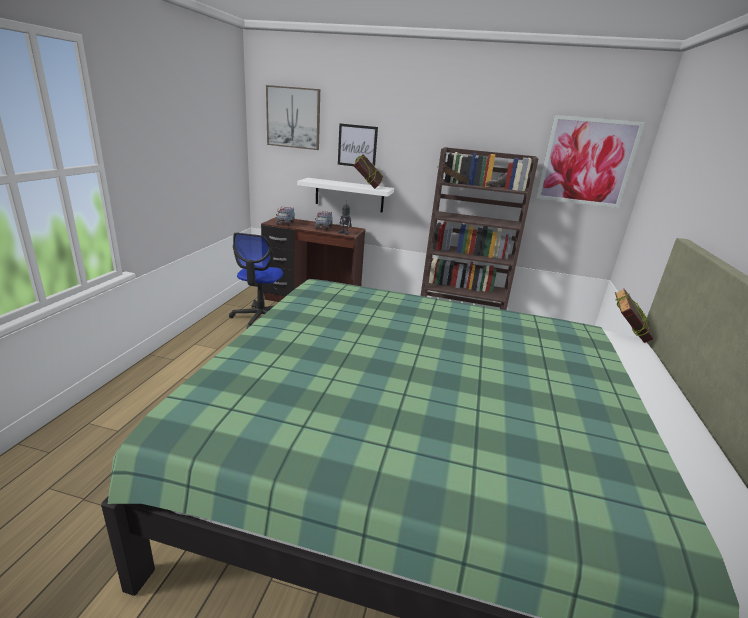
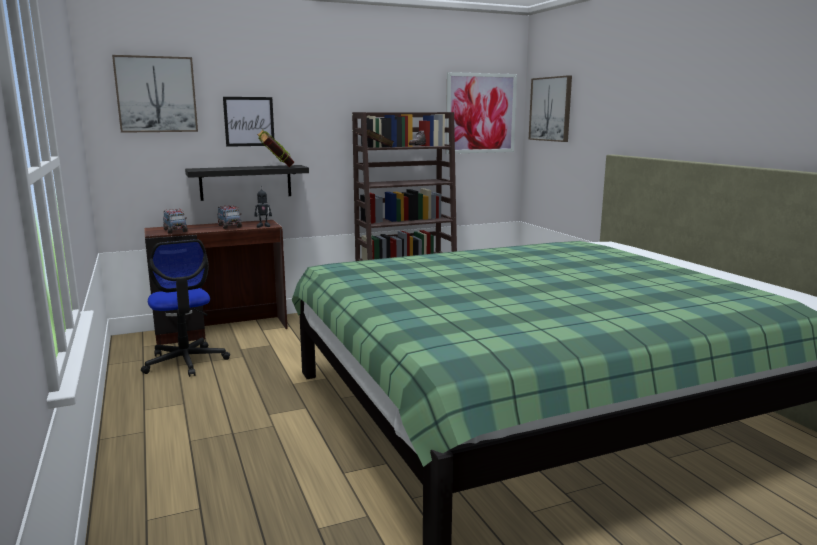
camera: 35 degrees left, 10 degrees down
white shelf [297,178,394,213] -> black shelf [185,165,309,201]
book [615,288,653,343] -> none
none -> picture [529,75,572,142]

